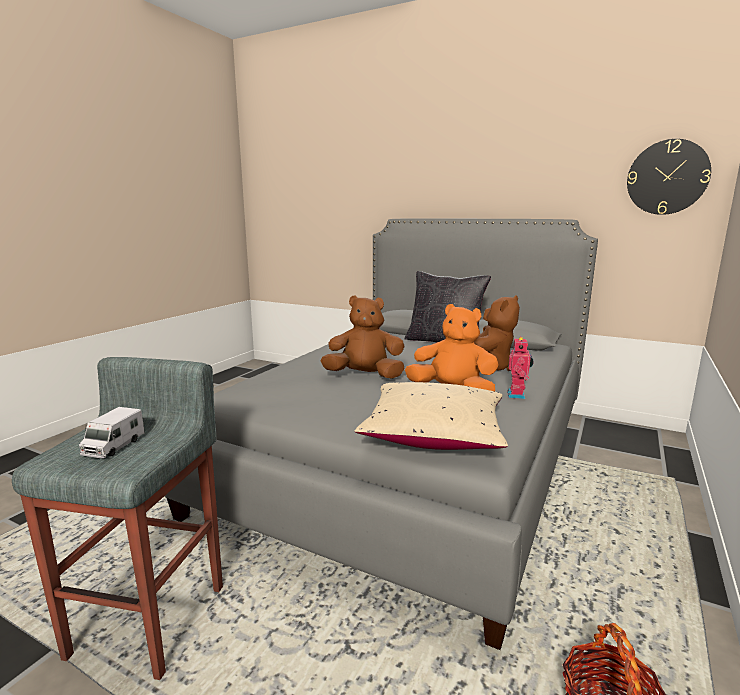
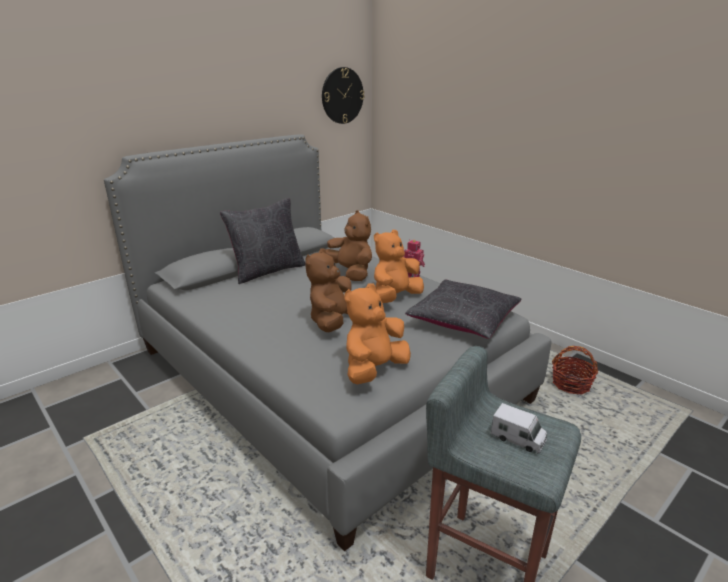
camera: 70 degrees left, 10 degrees up
beige pillow [354,382,508,450] -> black pillow [405,280,521,339]
none -> orange plush toy [344,283,411,385]

